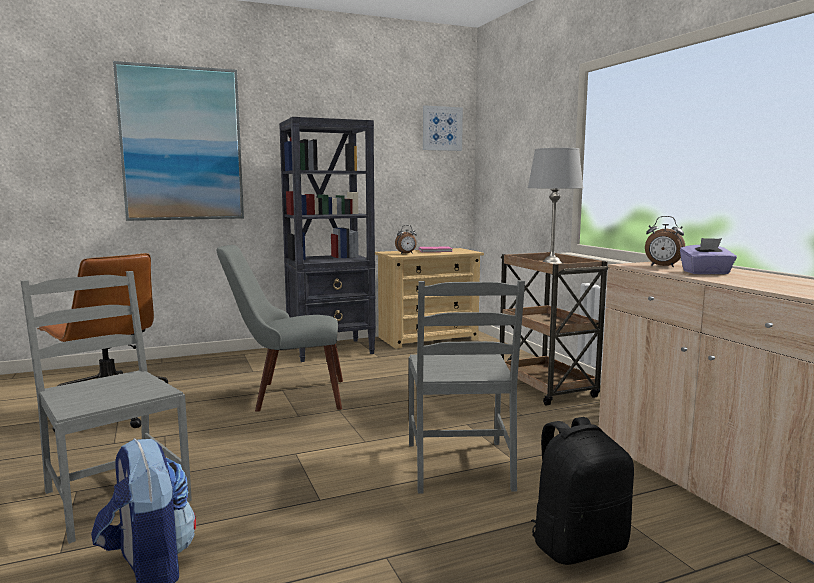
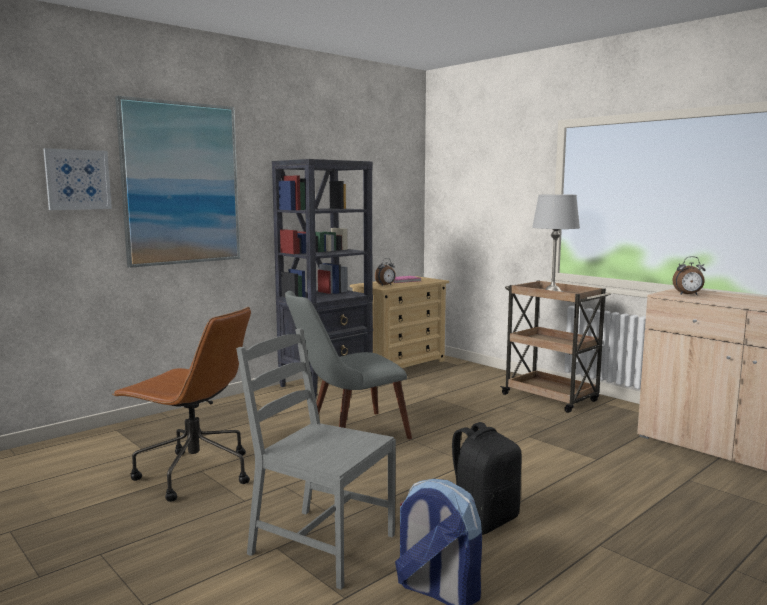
camera: 20 degrees left, 0 degrees up
grey chair [409,280,525,494] -> none
picture [423,105,463,151] -> picture moved to [43,148,112,210]
black backpack [531,417,634,565] -> black backpack moved to [452,422,522,535]
purple tissue box [680,238,737,274] -> none

